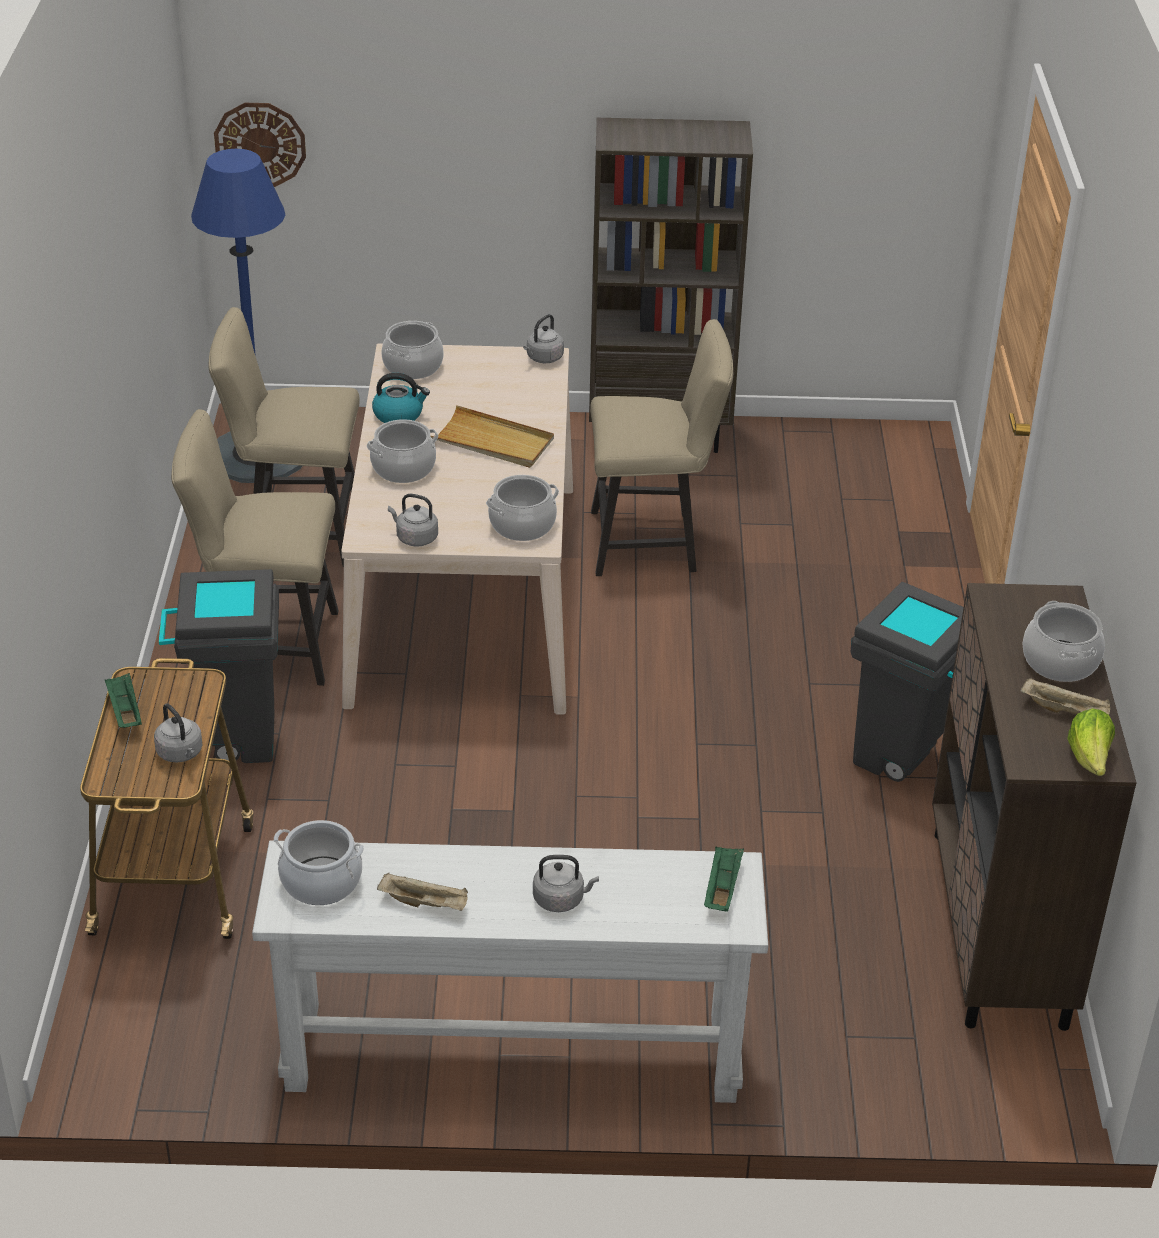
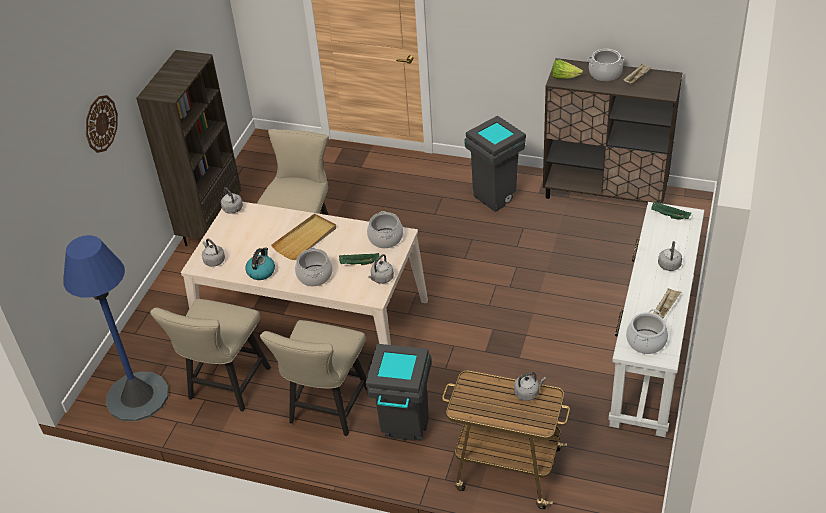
camera: 70 degrees left, 5 degrees up
green tray [105,673,142,728] -> green tray moved to [339,253,379,265]
wall clock [214,103,306,187] -> wall clock moved to [86,95,118,153]
cooking pot [382,321,444,379] -> grey kettle [202,239,225,267]
lettuce [1067,708,1115,776] -> lettuce moved to [552,59,583,79]

